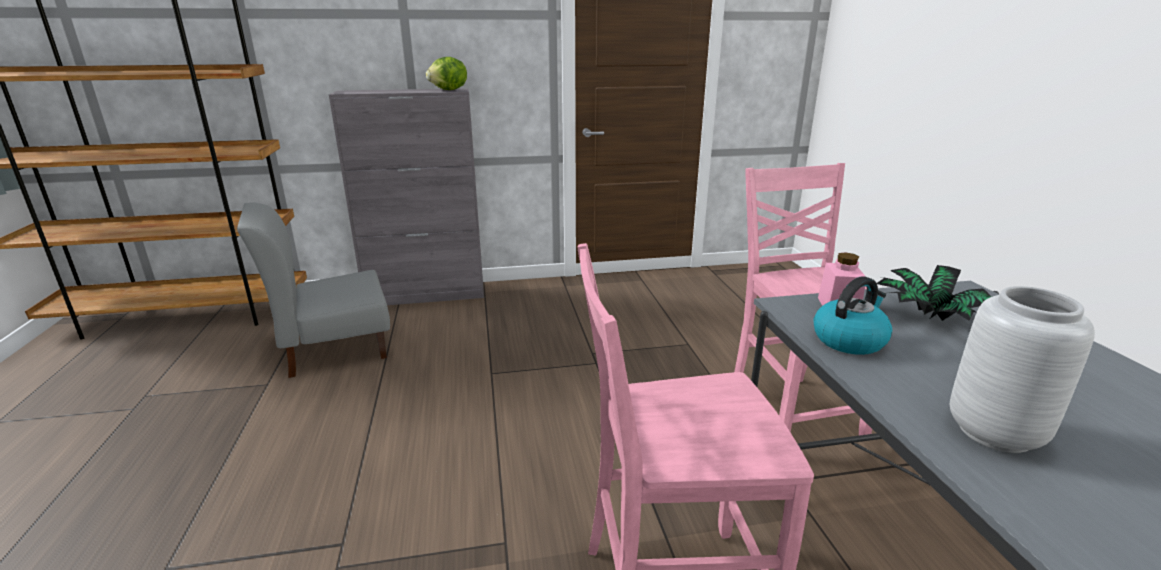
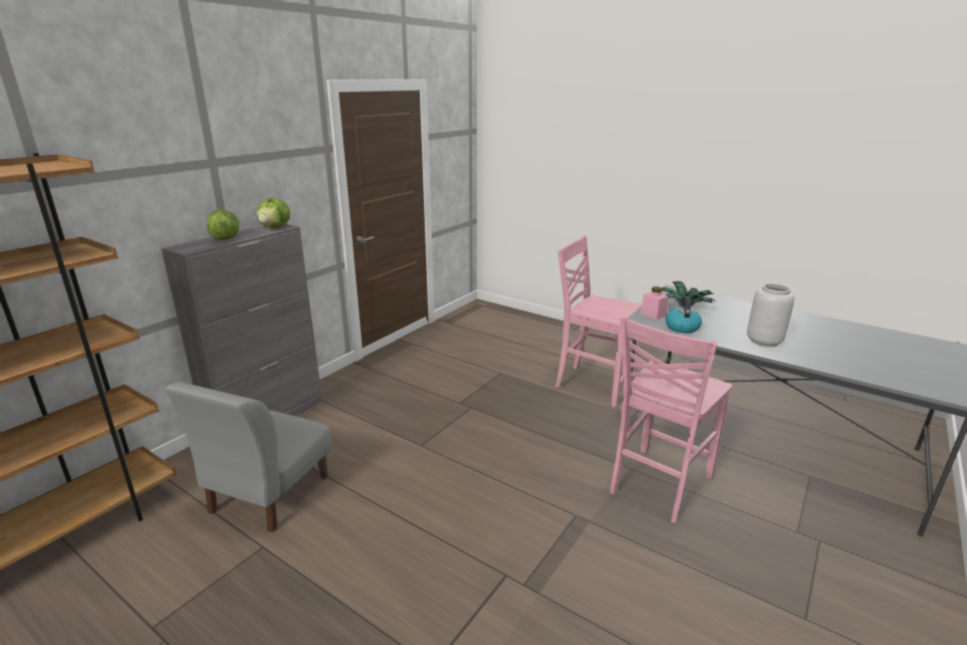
camera: 45 degrees left, 0 degrees up
none -> lettuce [206,209,239,240]

